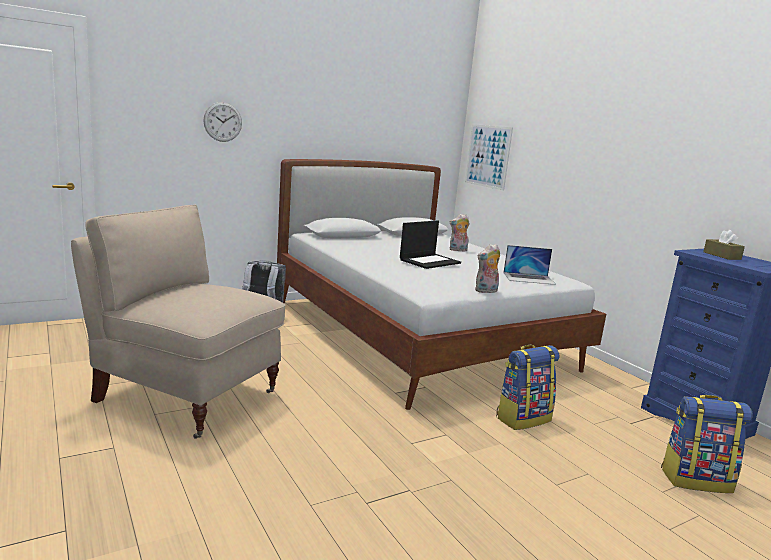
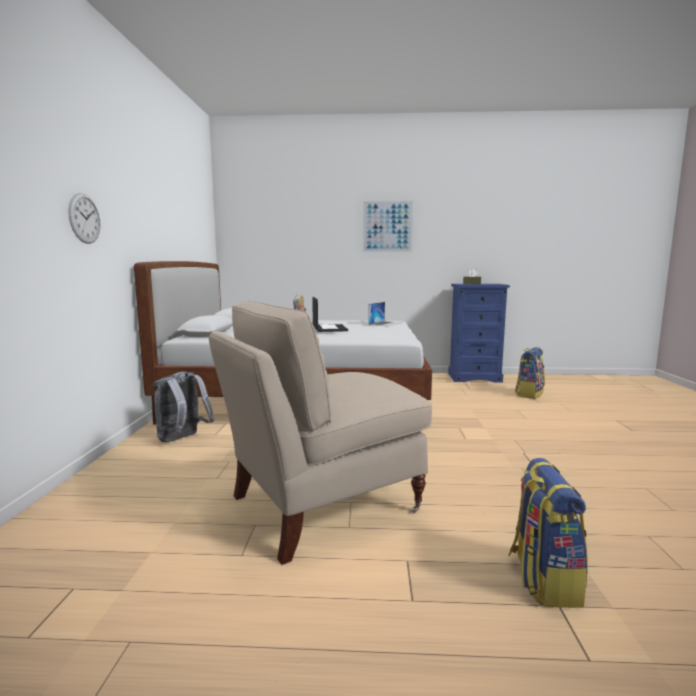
camera: 55 degrees left, 5 degrees down
picture [465,124,513,190] -> picture moved to [362,200,413,252]
plush toy [475,244,500,293] -> none
backpack [496,345,559,430] -> backpack moved to [508,458,588,608]

